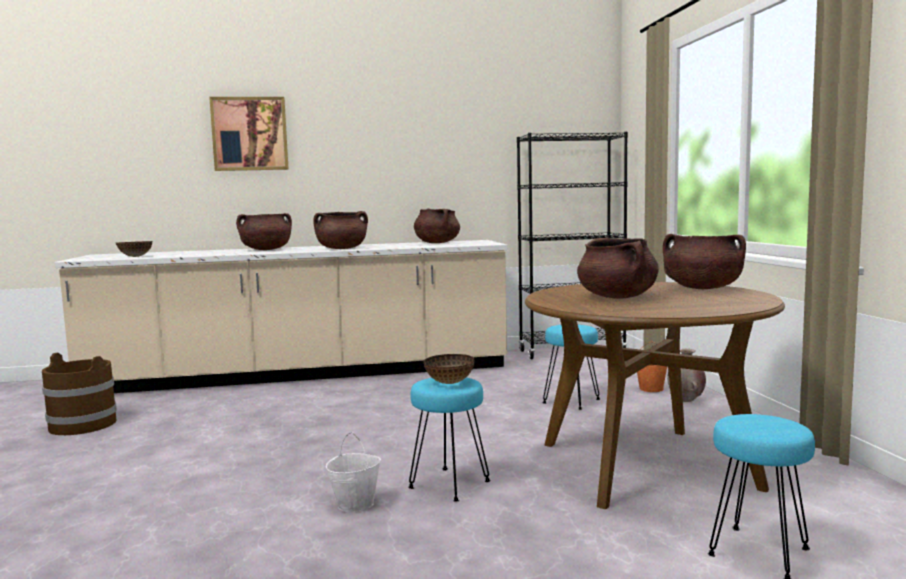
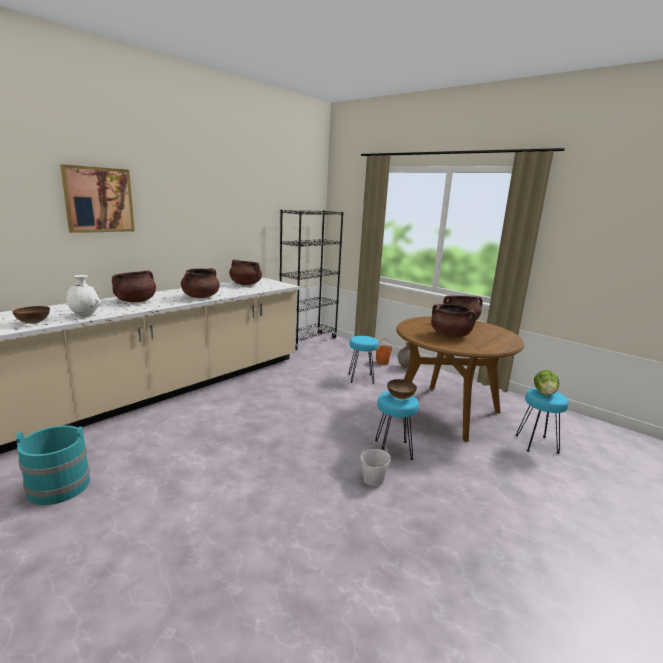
camera: 40 degrees left, 10 degrees up
brown bucket [42,353,117,435] -> turquoise bucket [16,425,90,505]
none -> white vase [66,275,101,317]
none -> lettuce [534,370,559,396]

